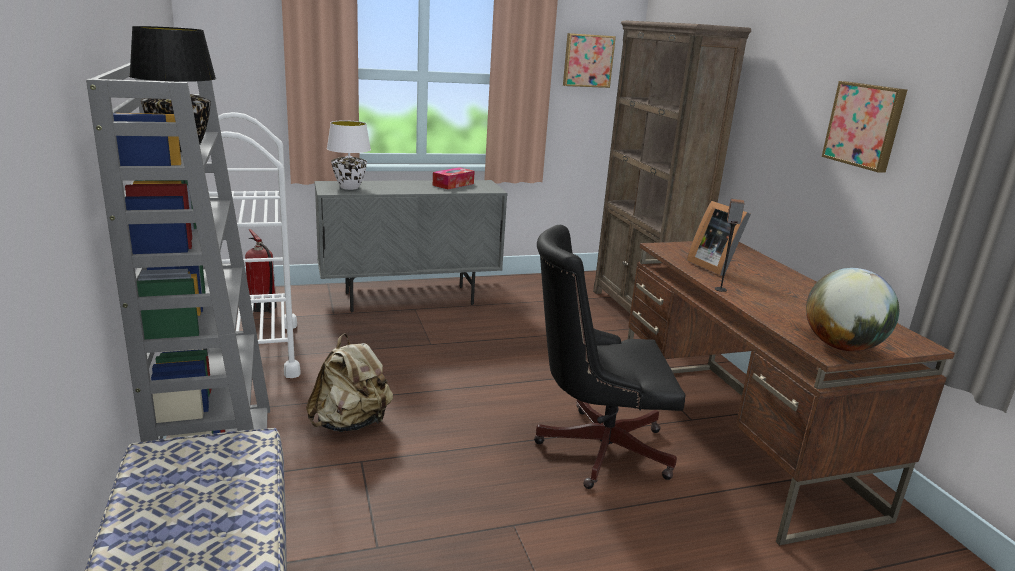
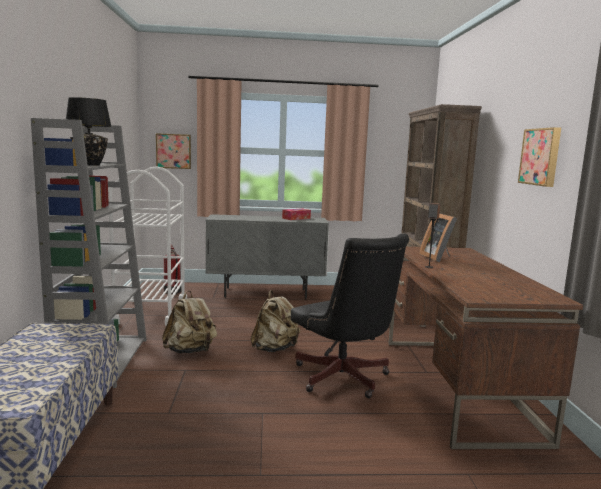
camera: 15 degrees right, 10 degrees down
white table lamp [327,120,371,190] -> none
black office chair [534,225,685,489] -> black office chair turned 135 degrees counterclockwise [291,233,409,398]
picture [563,33,616,88] -> picture moved to [156,133,191,169]
globe [806,268,899,351] -> none
none -> beige backpack [250,290,300,352]

